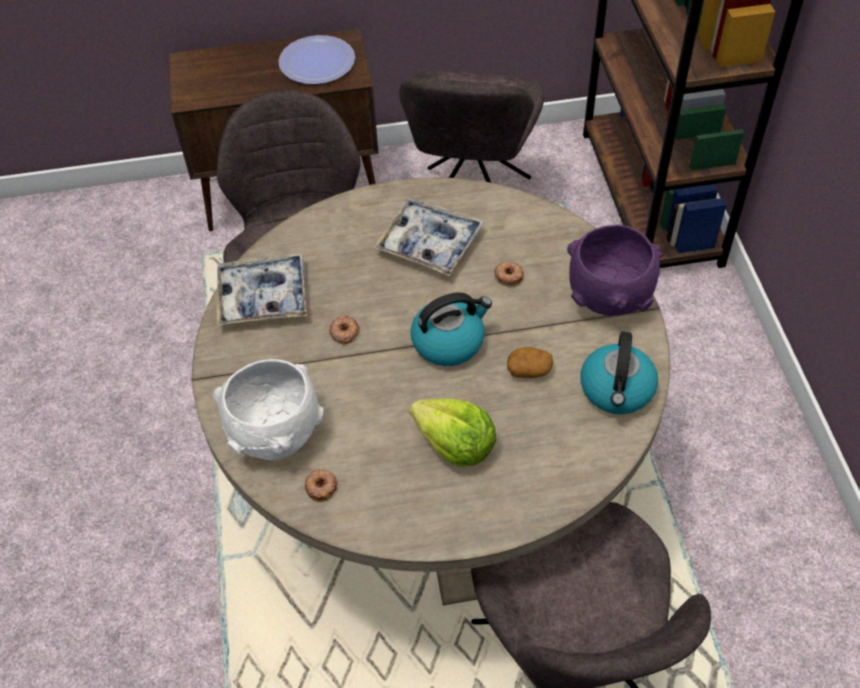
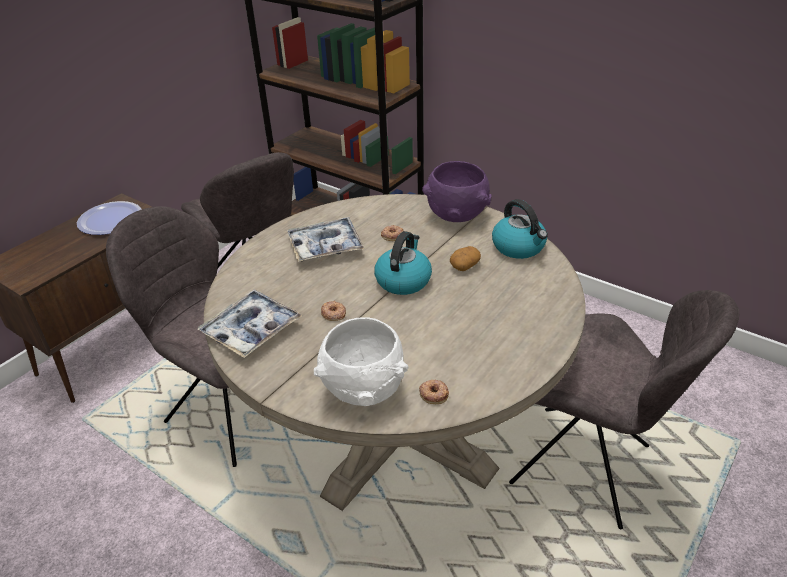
camera: 45 degrees left, 15 degrees down
lettuce [409,399,496,467] -> none

